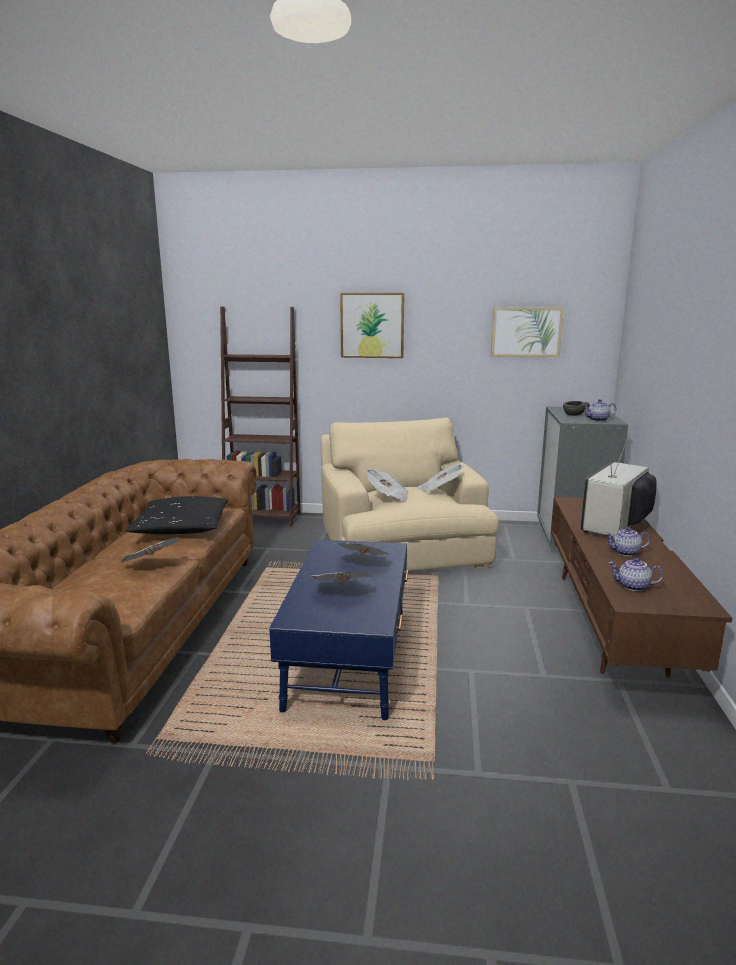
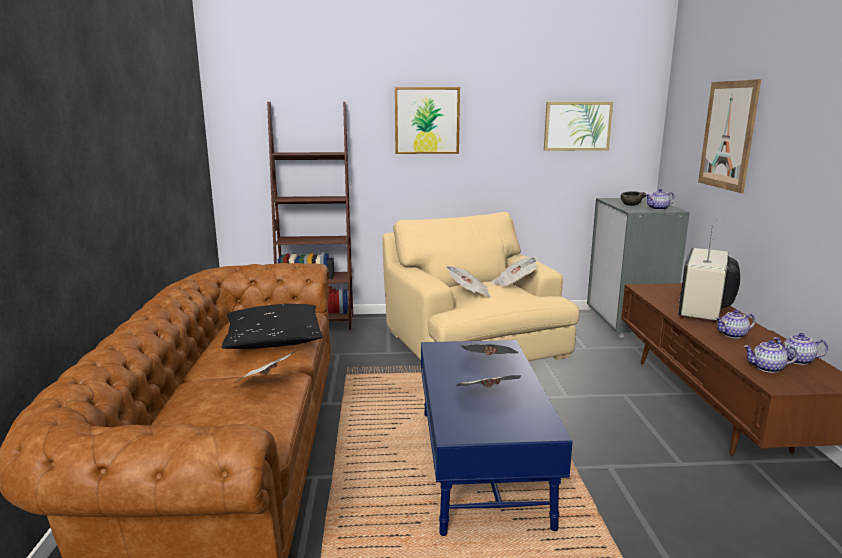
camera: 10 degrees left, 0 degrees up
none -> picture [698,79,761,193]
none -> teapot [773,333,828,365]

